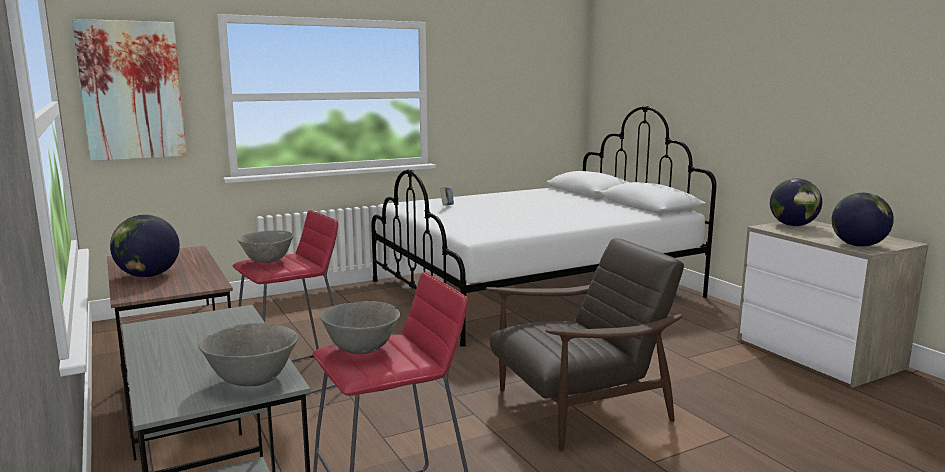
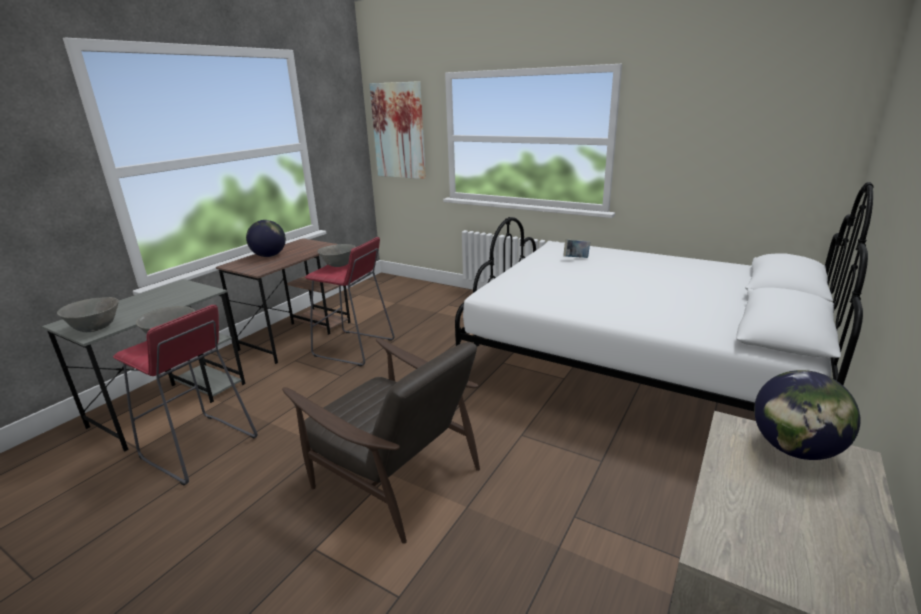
camera: 60 degrees right, 10 degrees up
globe [832,193,894,247] -> none

